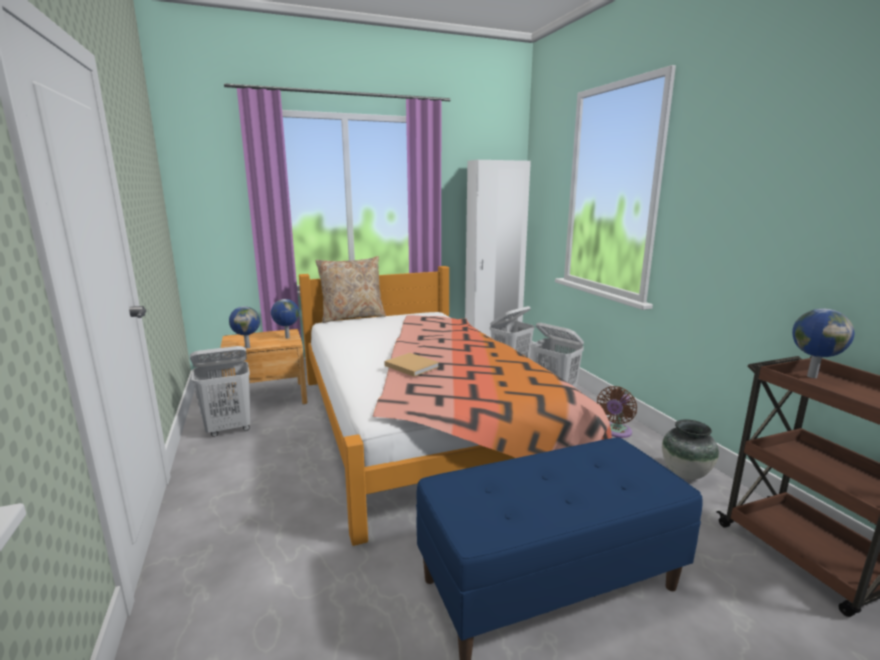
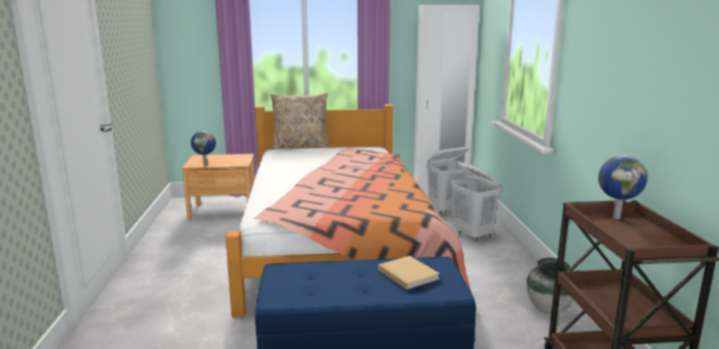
camera: 15 degrees right, 0 degrees up
white laundry basket [190,346,250,437] -> none
globe [271,299,299,339] -> none
beige book [384,353,439,377] -> beige book moved to [378,256,440,290]
brown fan [597,386,637,438] -> none

